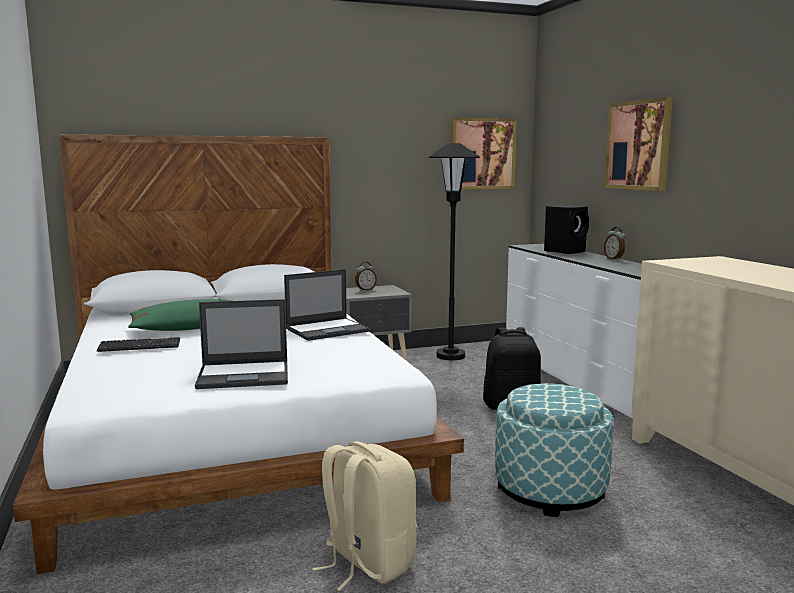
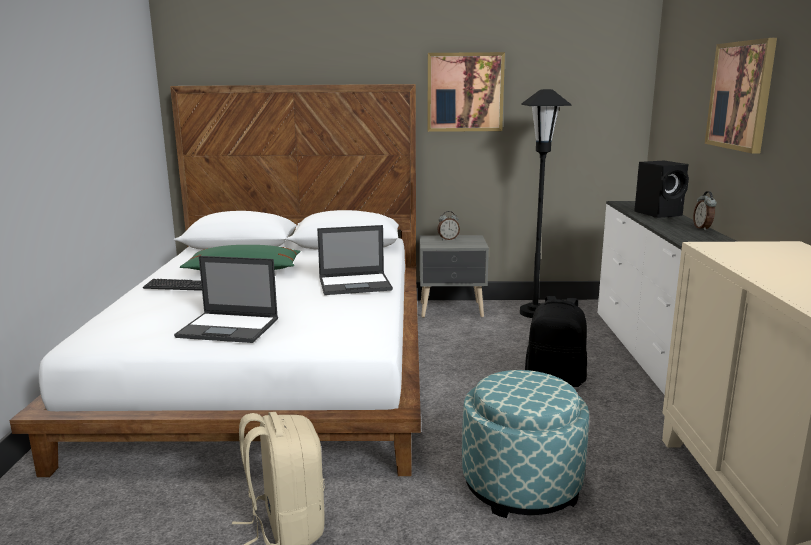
camera: 20 degrees right, 5 degrees up
picture [451,117,517,189] -> picture moved to [428,52,505,132]

